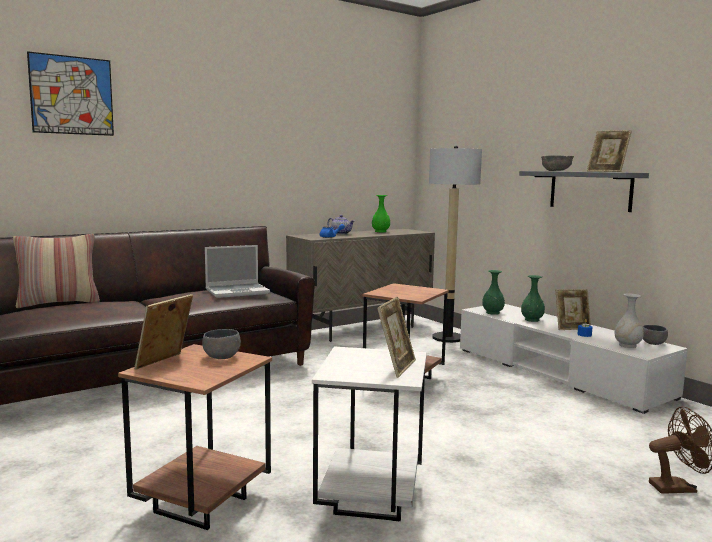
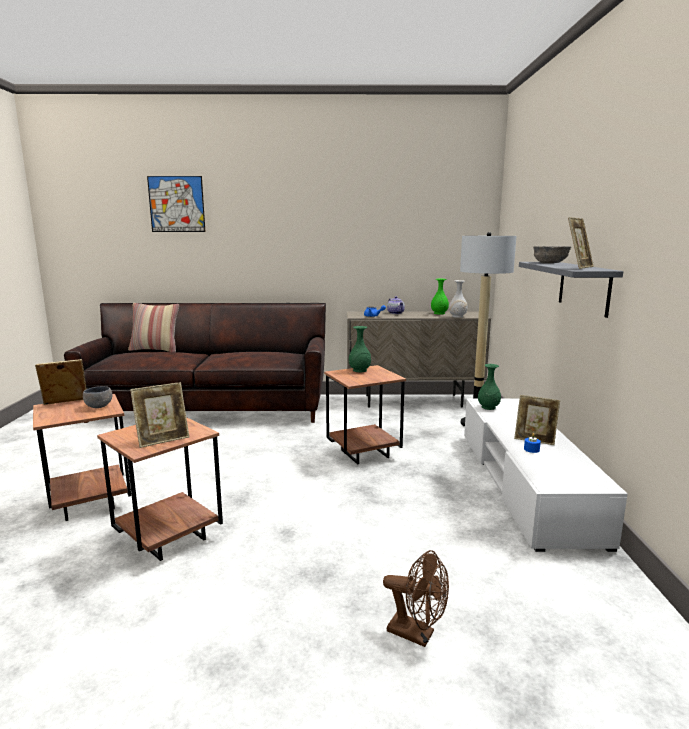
camera: 35 degrees right, 5 degrees up
laptop [205,245,270,298] -> none
white side table [312,347,427,522] -> brown side table [97,417,223,561]
green vase [521,275,545,322] -> green vase moved to [349,326,371,372]
picture frame [587,130,632,172] -> picture frame turned 135 degrees counterclockwise [568,217,594,269]
white vase [615,293,644,348] -> white vase moved to [449,280,468,318]
grey bowl [642,325,668,345] -> none

